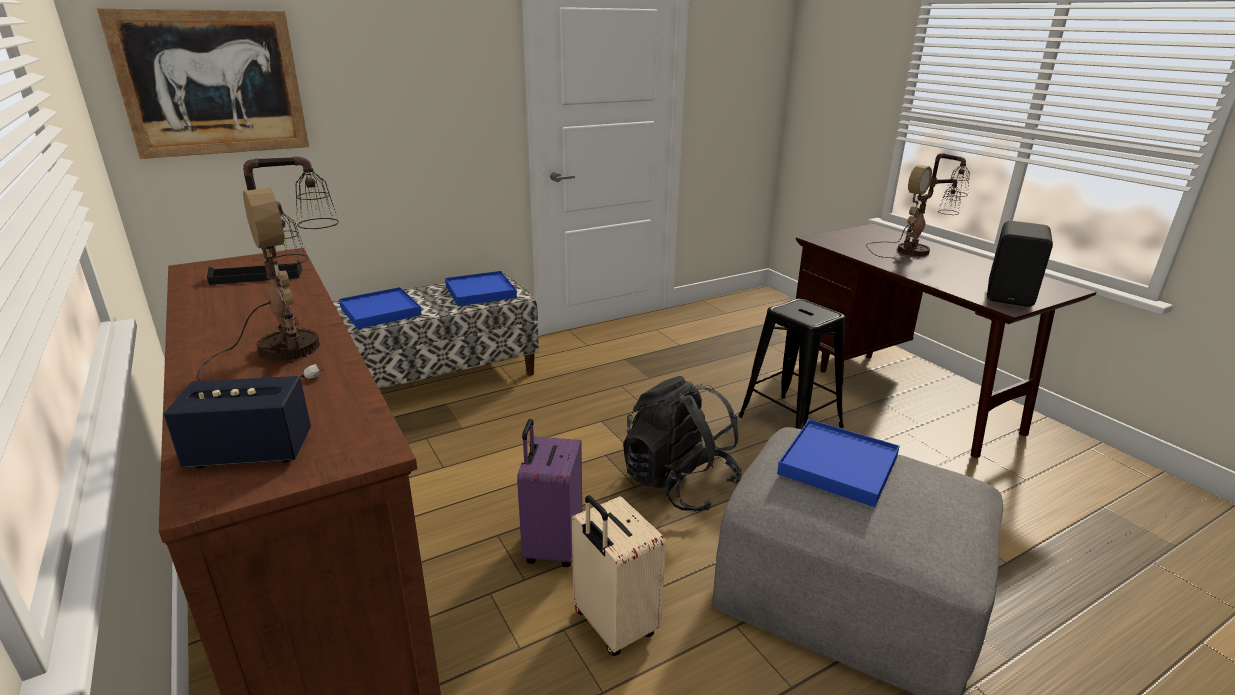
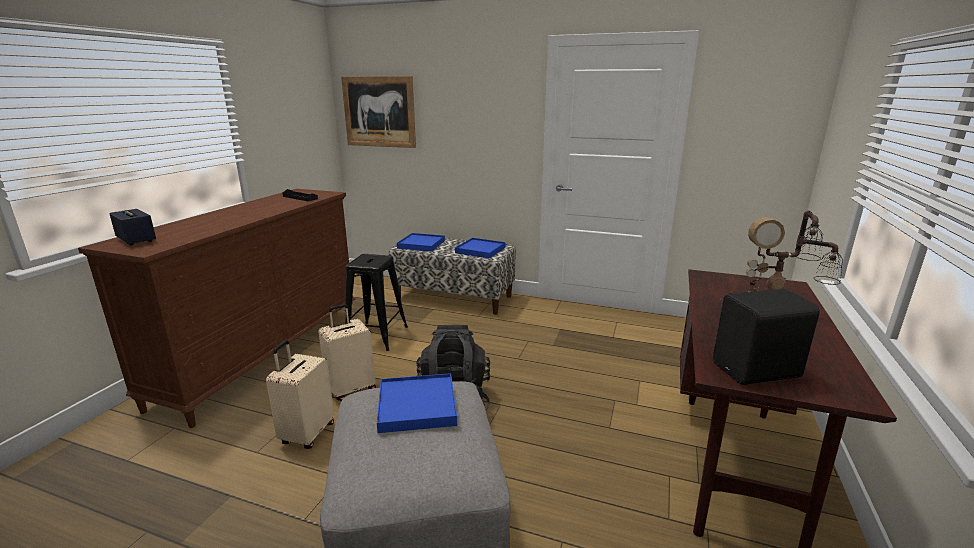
camera: 50 degrees right, 5 degrees down
table lamp [197,156,339,381] -> none
purple suitcase [517,419,582,567] -> beige suitcase [318,304,376,401]
black stool [738,299,845,429] -> black stool moved to [345,254,408,351]

